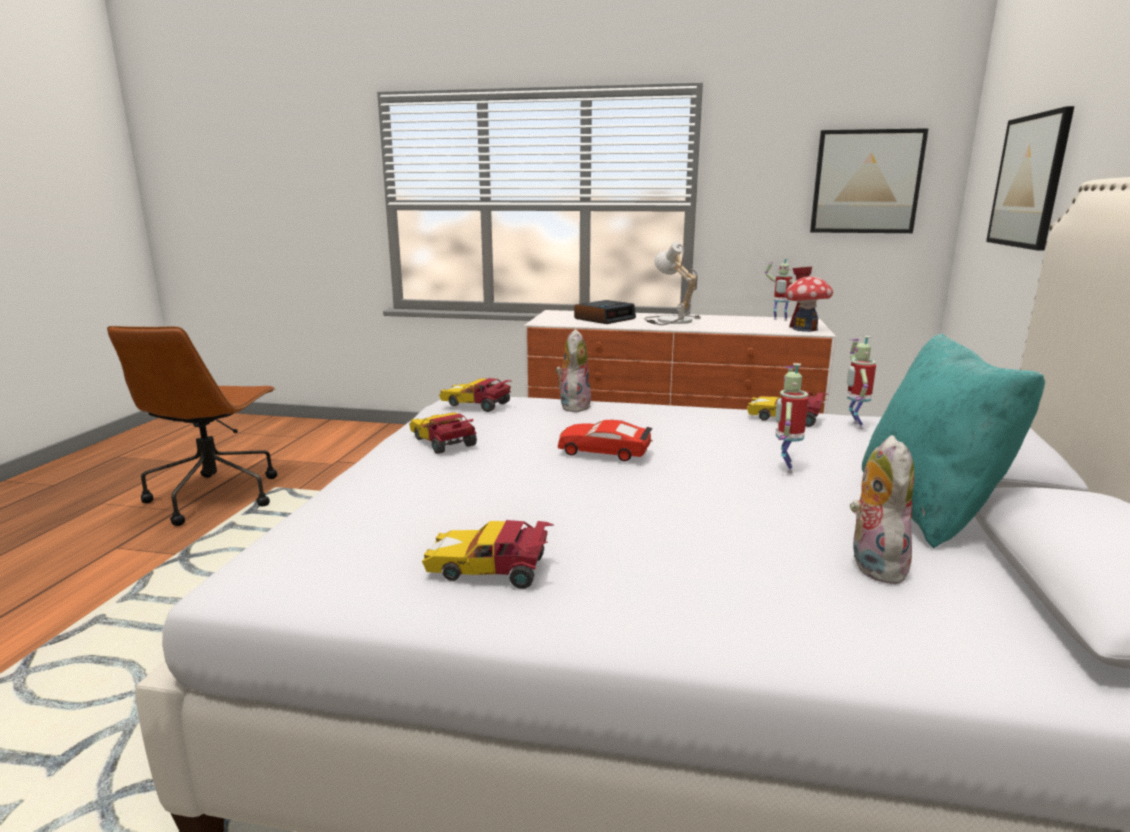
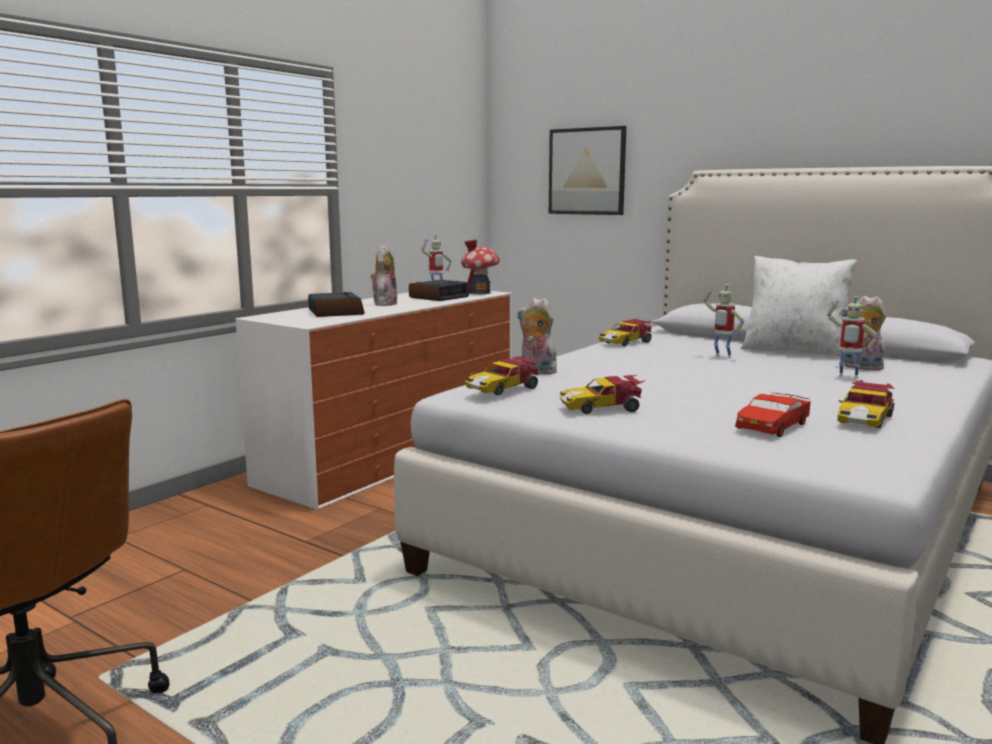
camera: 65 degrees left, 5 degrees down
red toy car [558,420,653,461] -> red toy car moved to [735,393,811,437]
table lamp [644,242,701,325] -> plush toy [370,245,398,306]
picture [810,128,929,233] -> none
toy robot [847,336,876,429] -> toy robot moved to [827,296,878,378]
turquoise pillow [862,333,1045,548] -> white pillow [741,256,857,357]
none -> alarm clock [409,280,469,301]

